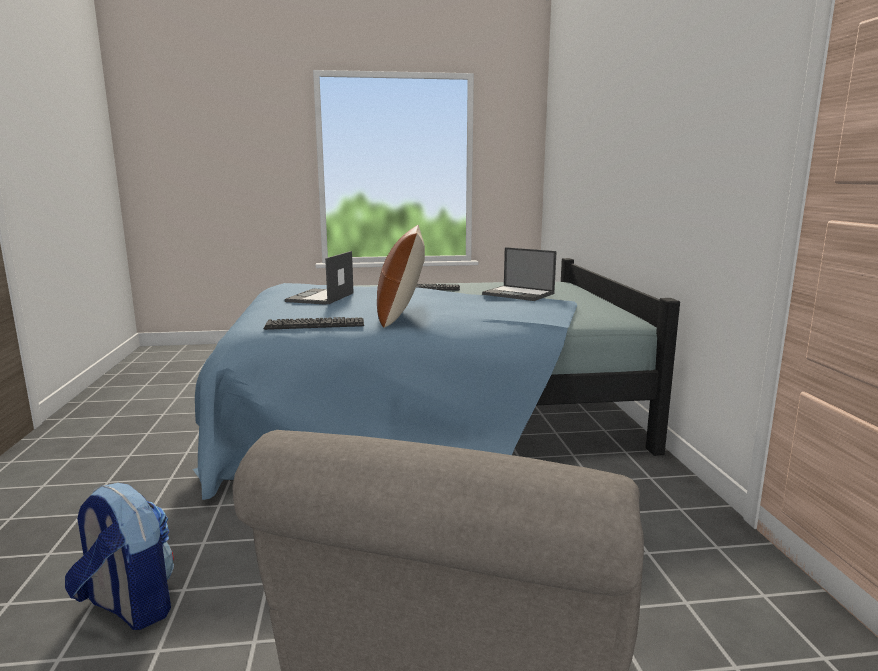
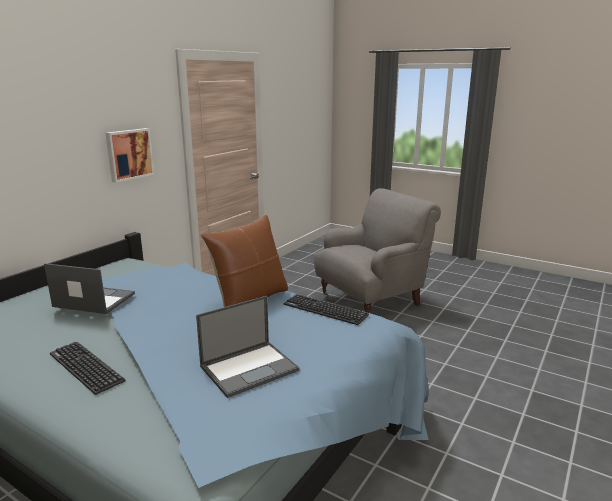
camera: 140 degrees left, 5 degrees up
backpack [65,483,174,630] -> none
laptop [482,247,557,301] -> laptop turned 60 degrees counterclockwise [44,263,135,314]
none -> picture [106,128,154,183]

